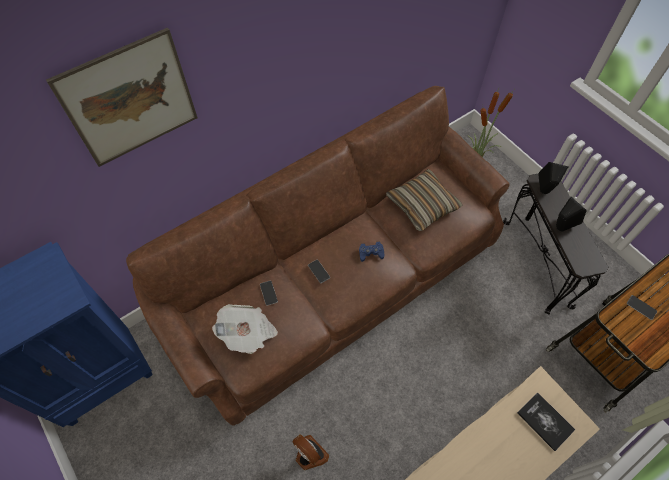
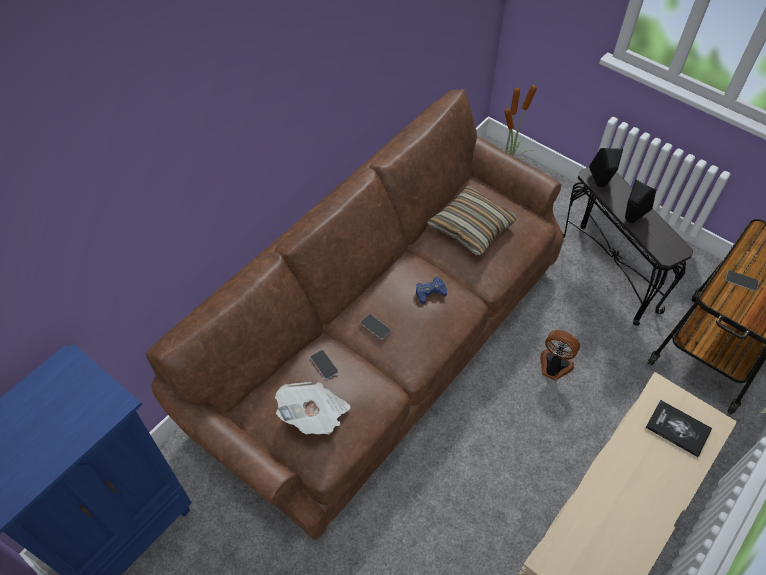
camera: 15 degrees left, 5 degrees down
picture [46,27,198,167] -> none
fan [292,434,329,470] -> fan moved to [540,330,580,381]

